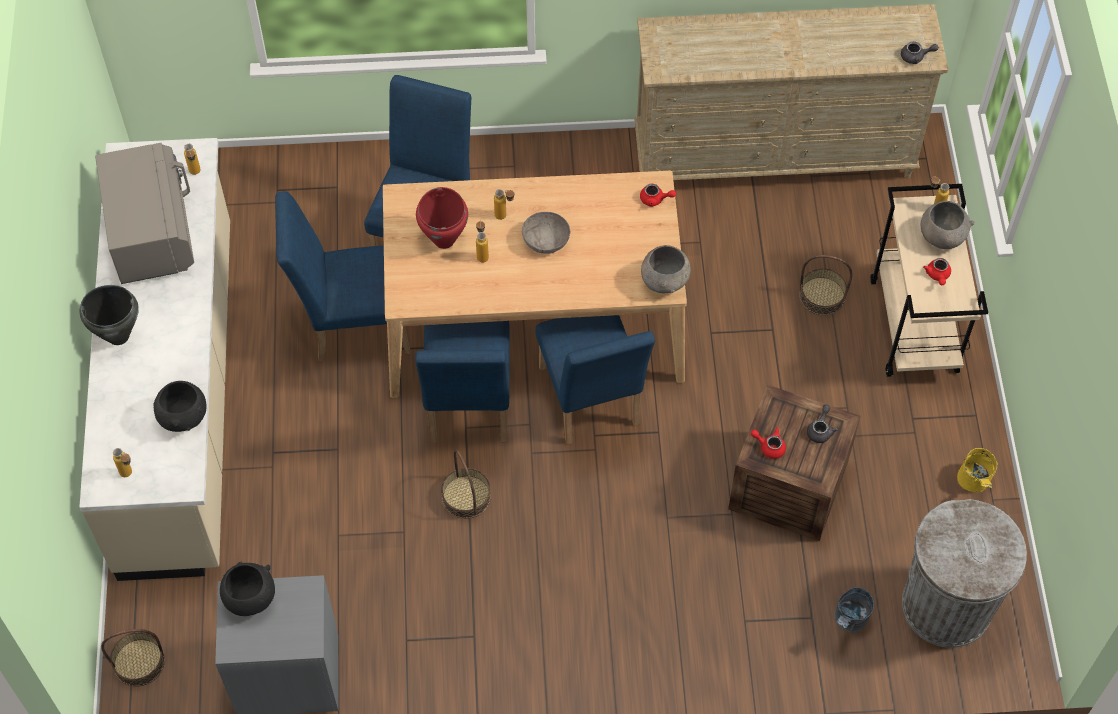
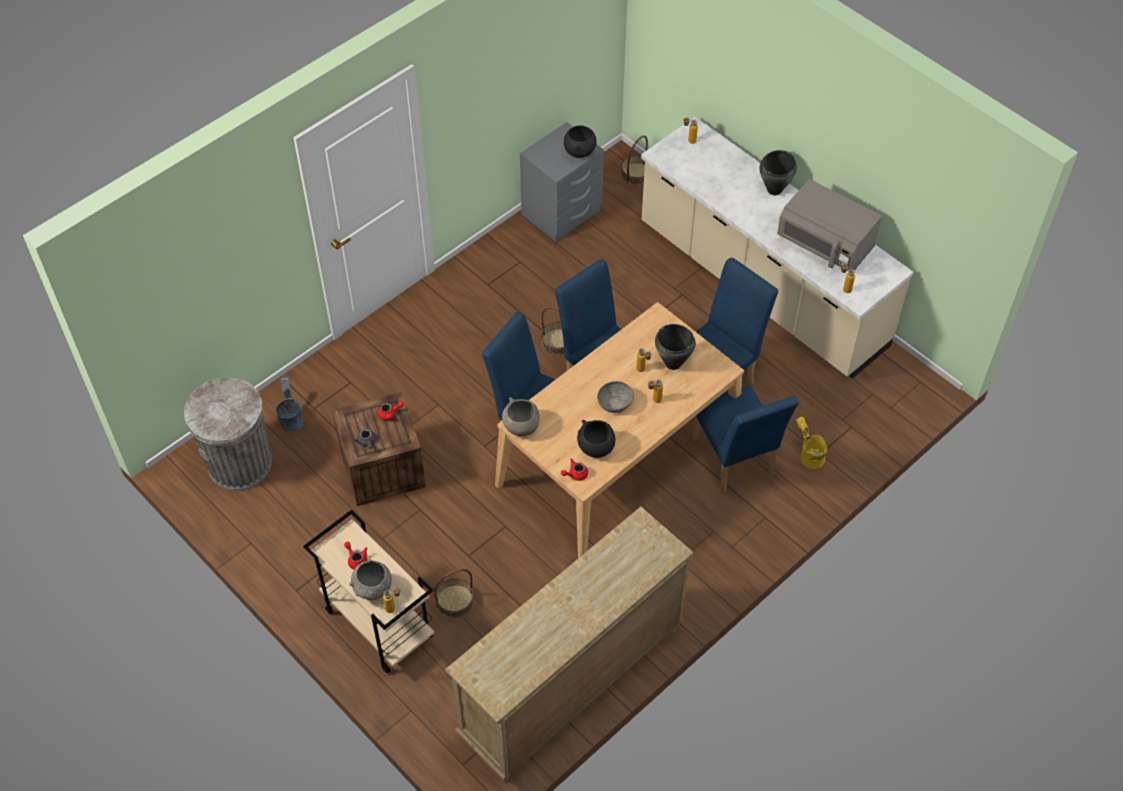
camera: 140 degrees right, 5 degrees down
black bowl [153,381,206,432] -> black bowl moved to [577,420,615,458]
red cooking pot [416,187,468,249] -> black cooking pot [655,324,696,370]
grey teapot [901,41,939,64] -> none
yellow bucket [957,448,998,492] -> yellow bucket moved to [796,417,827,469]

